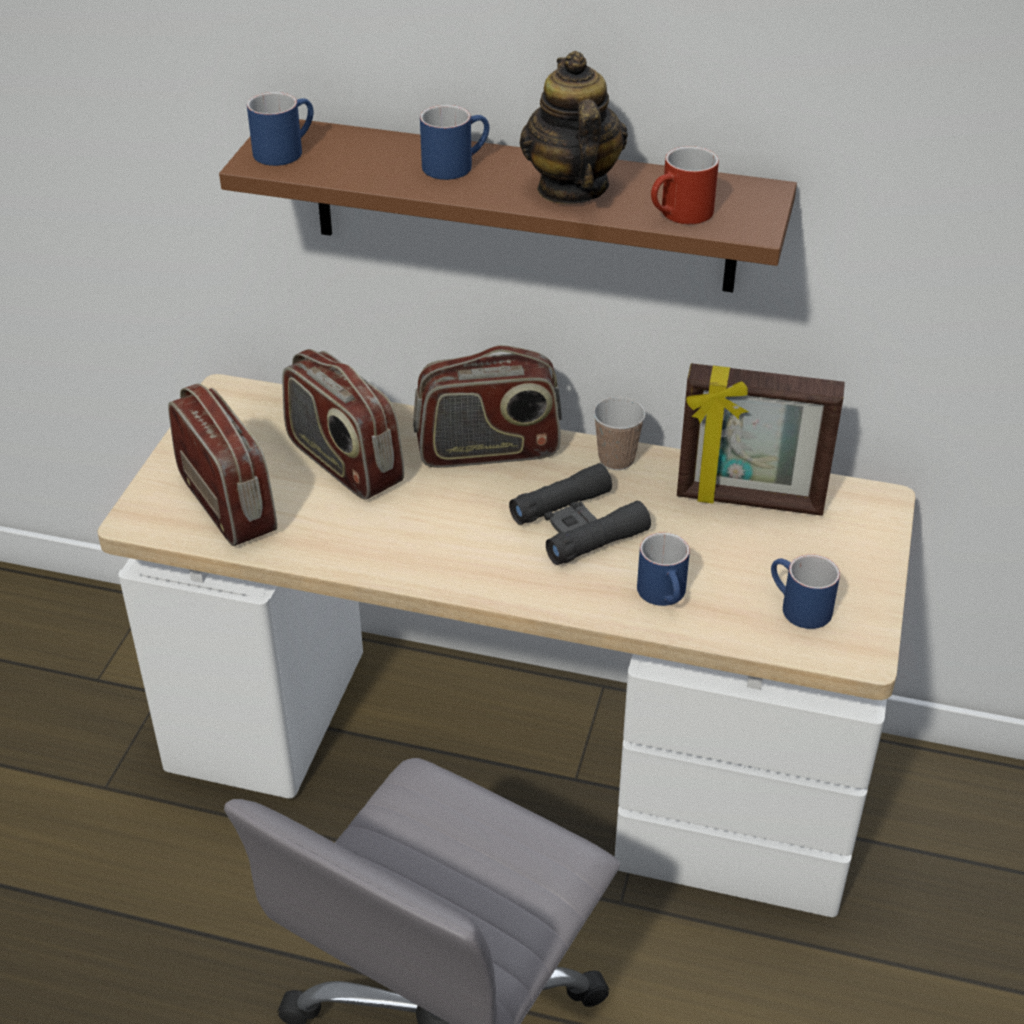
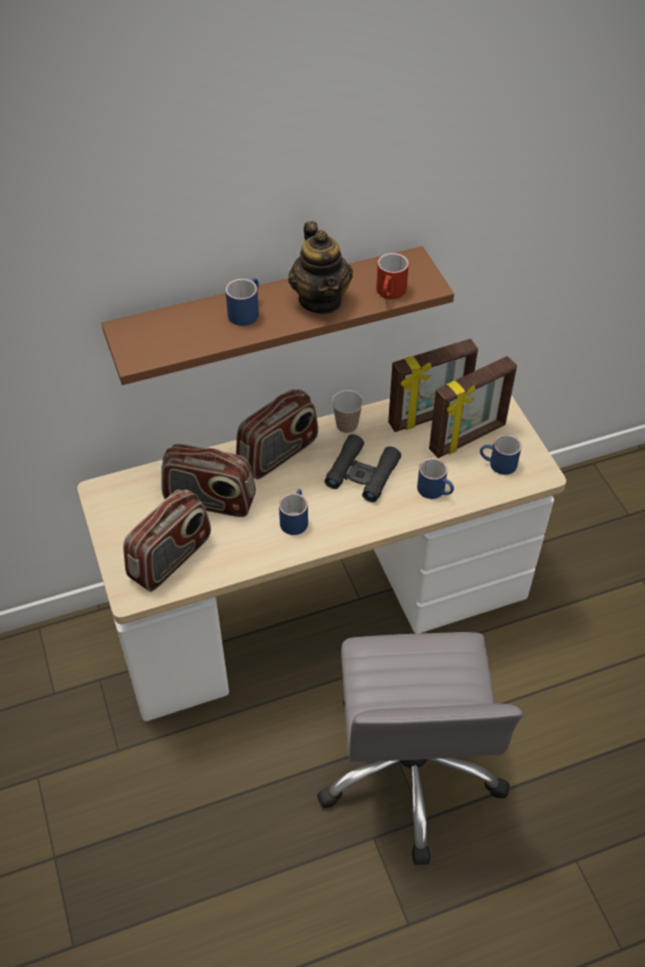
camera: 35 degrees left, 10 degrees up
radio [168,383,277,546] -> radio turned 105 degrees clockwise [123,489,211,592]
blue mug [247,92,314,166] -> blue mug moved to [279,489,308,535]
teapot [520,51,628,204] -> teapot turned 150 degrees counterclockwise [288,221,353,314]
none -> picture frame [429,356,517,458]

